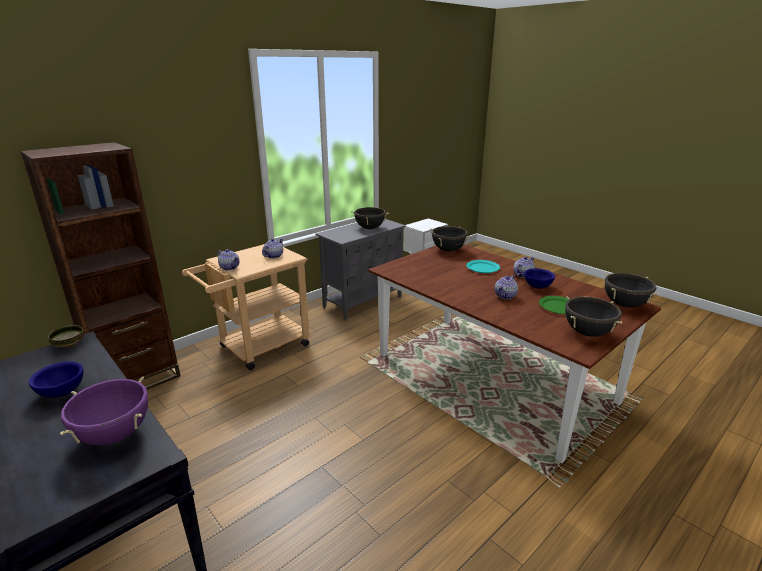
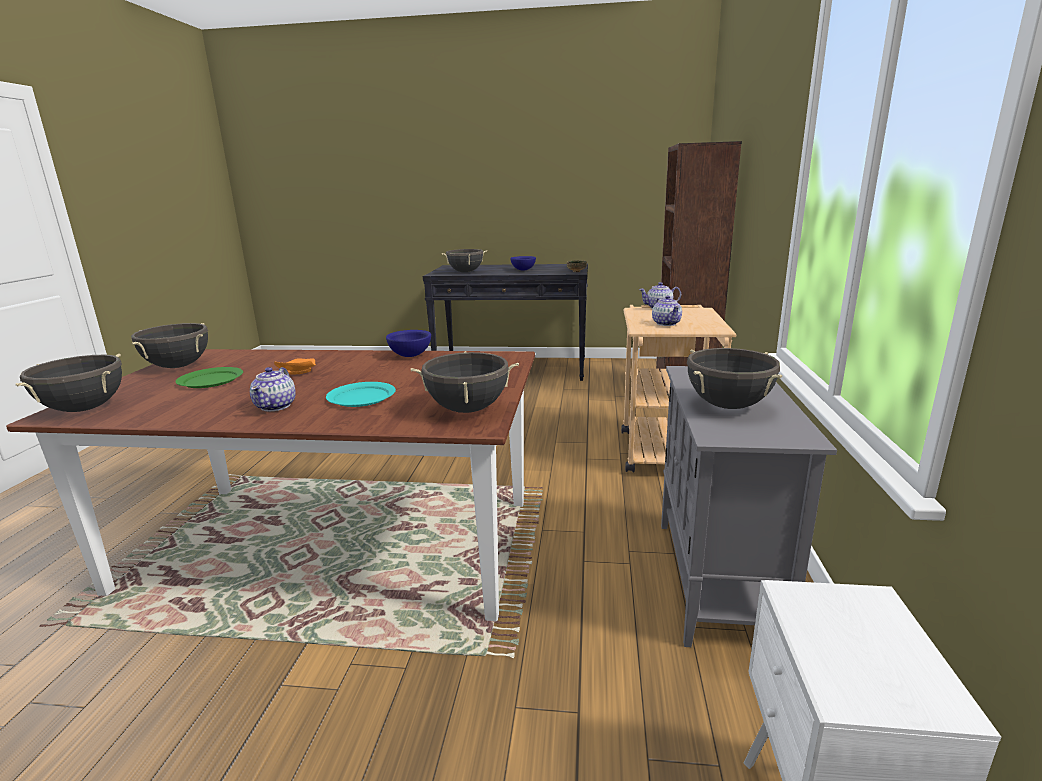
camera: 140 degrees right, 5 degrees down
purple cooking pot [60,376,148,445] -> black cooking pot [442,249,487,273]
teapot [495,275,518,299] -> orange plate [274,358,316,375]
blue bowl [524,268,555,289] -> blue bowl moved to [386,330,431,357]

